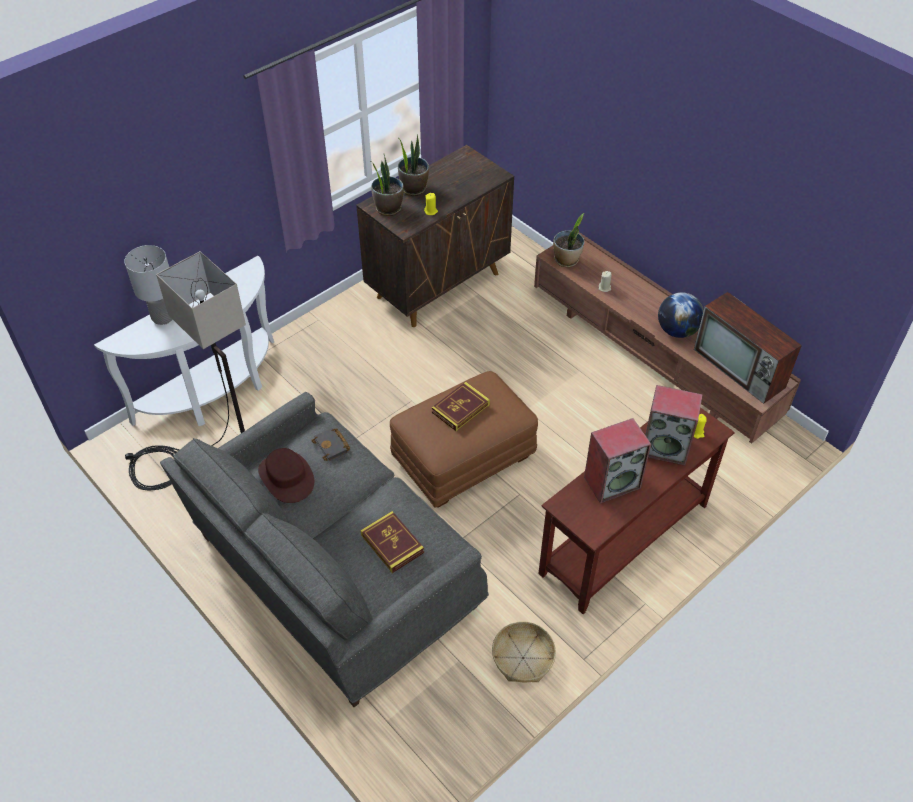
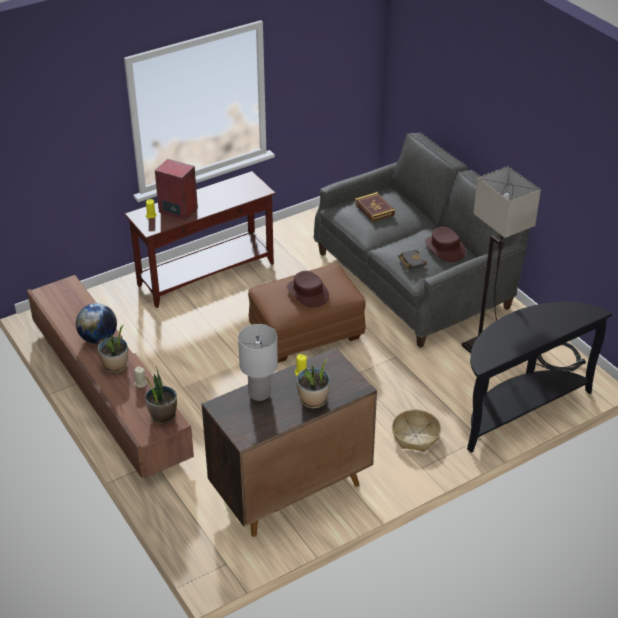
camera: 170 degrees left, 10 degrees down
white console table [94,256,274,426] -> black console table [467,302,612,453]
grey table lamp [124,245,172,325] -> grey table lamp moved to [238,324,278,401]
potted plant [371,154,404,216] -> potted plant moved to [98,325,128,373]
book [432,382,490,431] -> brown hat [287,271,329,307]
basket [492,621,556,683] -> basket moved to [392,409,441,452]
speaker [584,418,651,504] -> none
television [694,292,802,404] -> none

